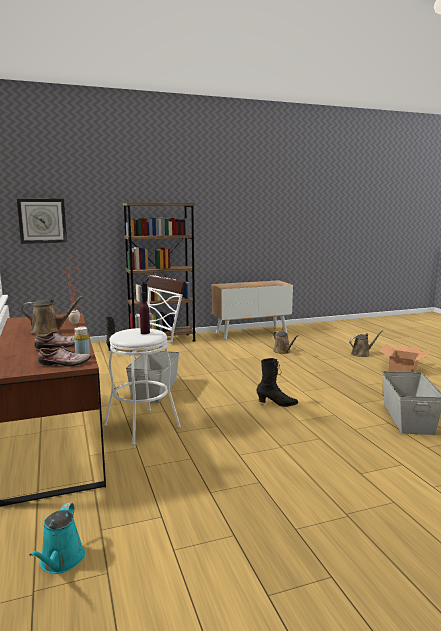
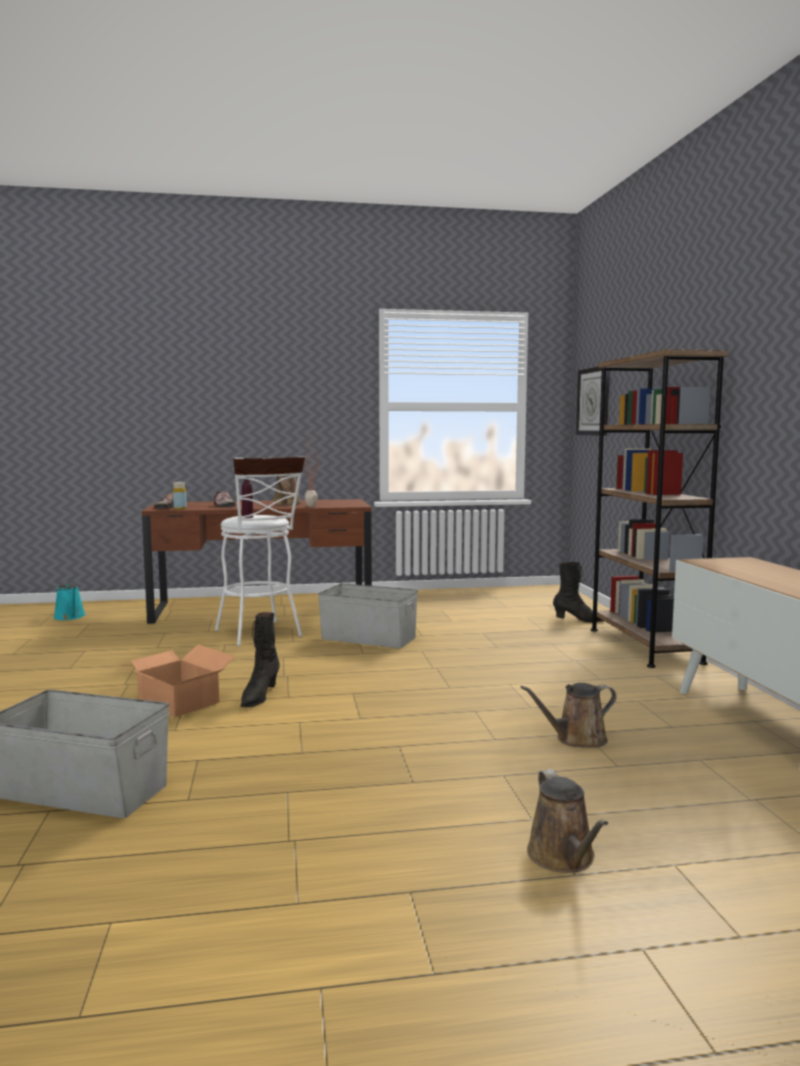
camera: 100 degrees right, 5 degrees down
turquoise watering can [29,503,85,574] -> turquoise watering can turned 135 degrees counterclockwise [54,583,86,620]
cardboard box [380,344,430,372] -> cardboard box moved to [117,644,236,718]

